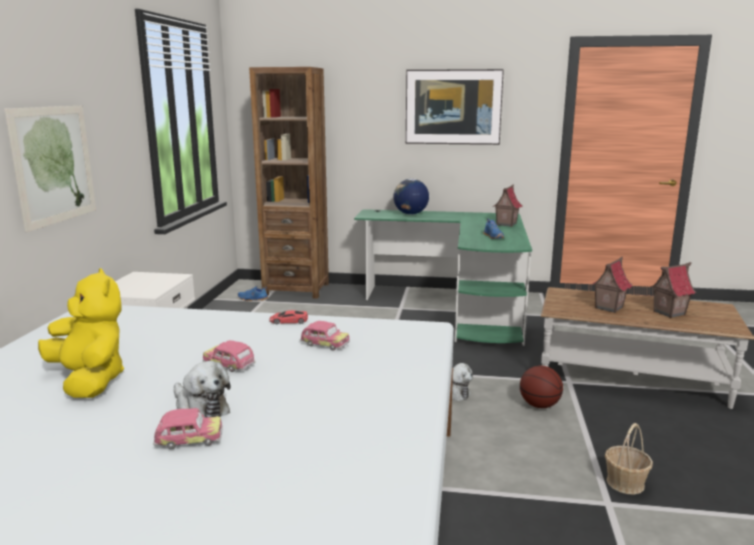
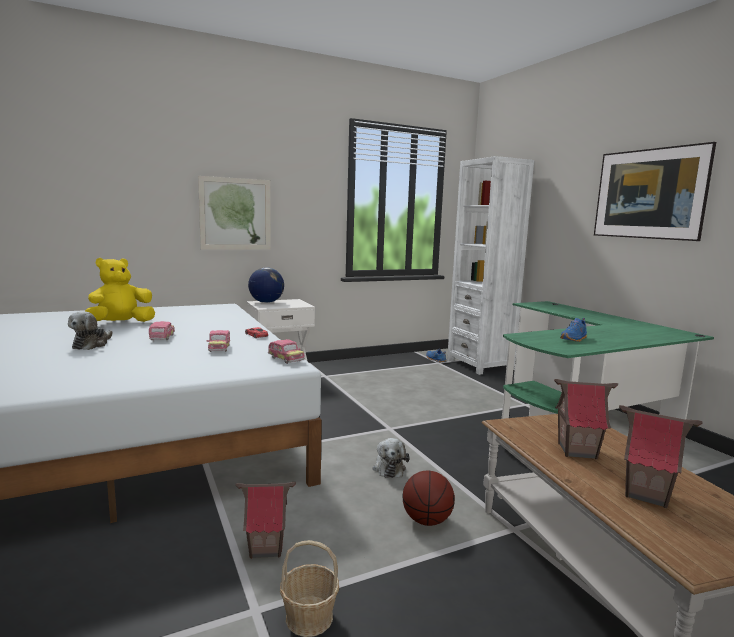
camera: 55 degrees right, 5 degrees down
yellow plush toy [38,268,124,398] -> yellow plush toy turned 150 degrees counterclockwise [85,258,155,322]
toy car [153,408,223,449] -> toy car moved to [268,339,305,364]
brown bookcase [249,67,329,299] -> white bookcase [447,156,534,375]
globe [394,179,429,215] -> globe moved to [248,267,284,303]
toy house [493,184,523,227] -> toy house moved to [236,482,296,559]

